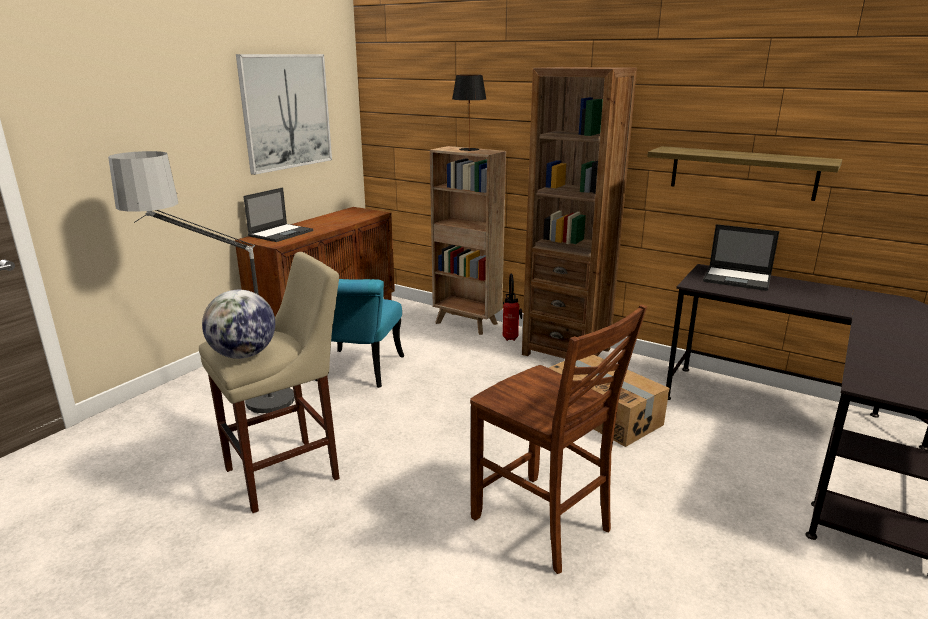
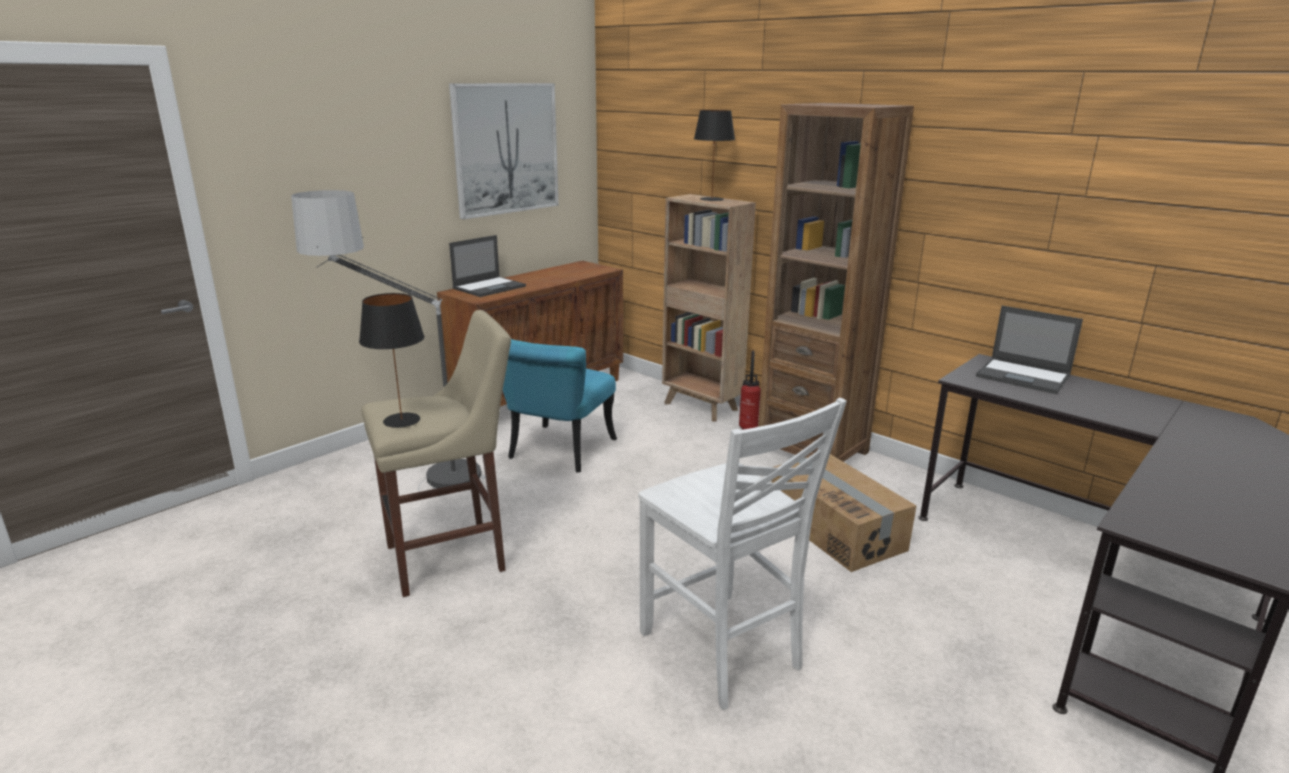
camera: 10 degrees right, 0 degrees up
globe [202,290,275,359] -> black table lamp [359,293,425,428]
brown chair [470,304,647,574] -> white chair [638,398,847,710]
shelf [647,146,842,201] -> none

